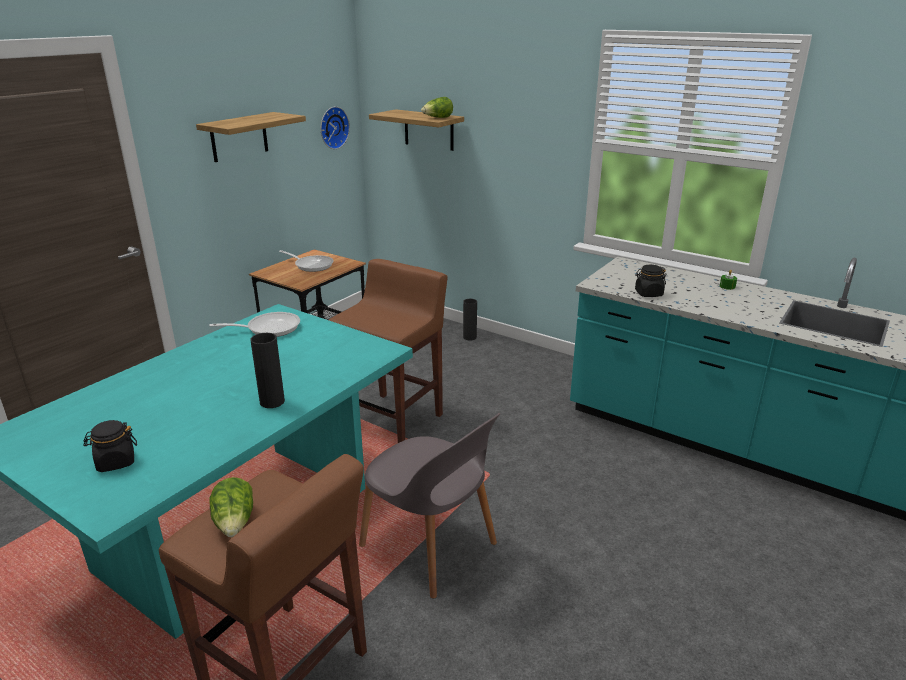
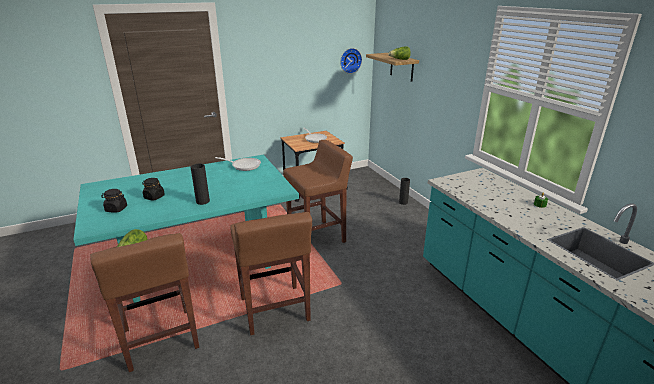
camera: 30 degrees right, 0 degrees up
shelf [196,112,306,162] -> none
grey chair [359,413,501,599] -> brown stool [230,212,312,335]
black jar [635,265,667,297] -> black jar moved to [142,178,165,201]

